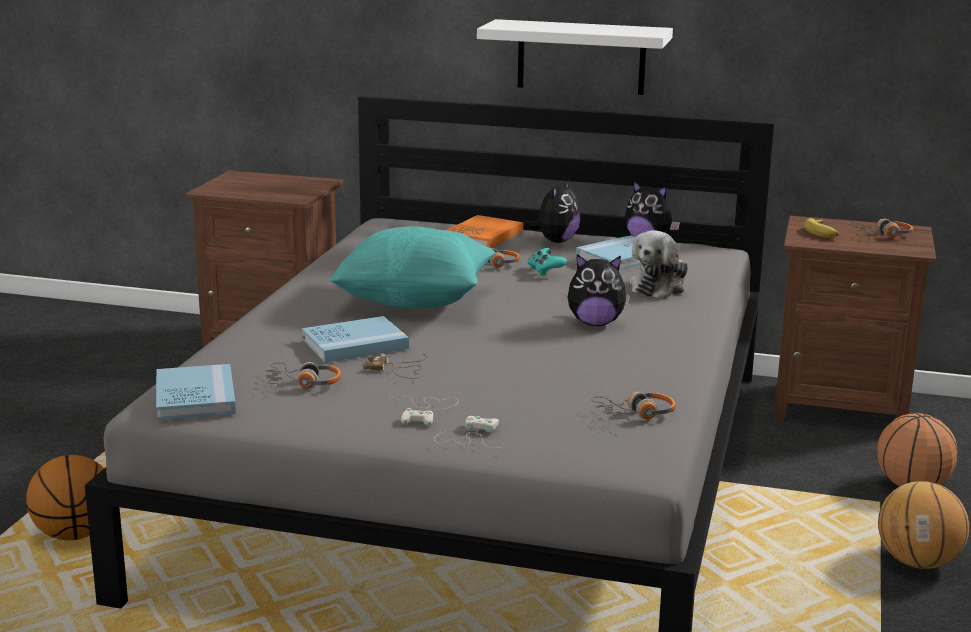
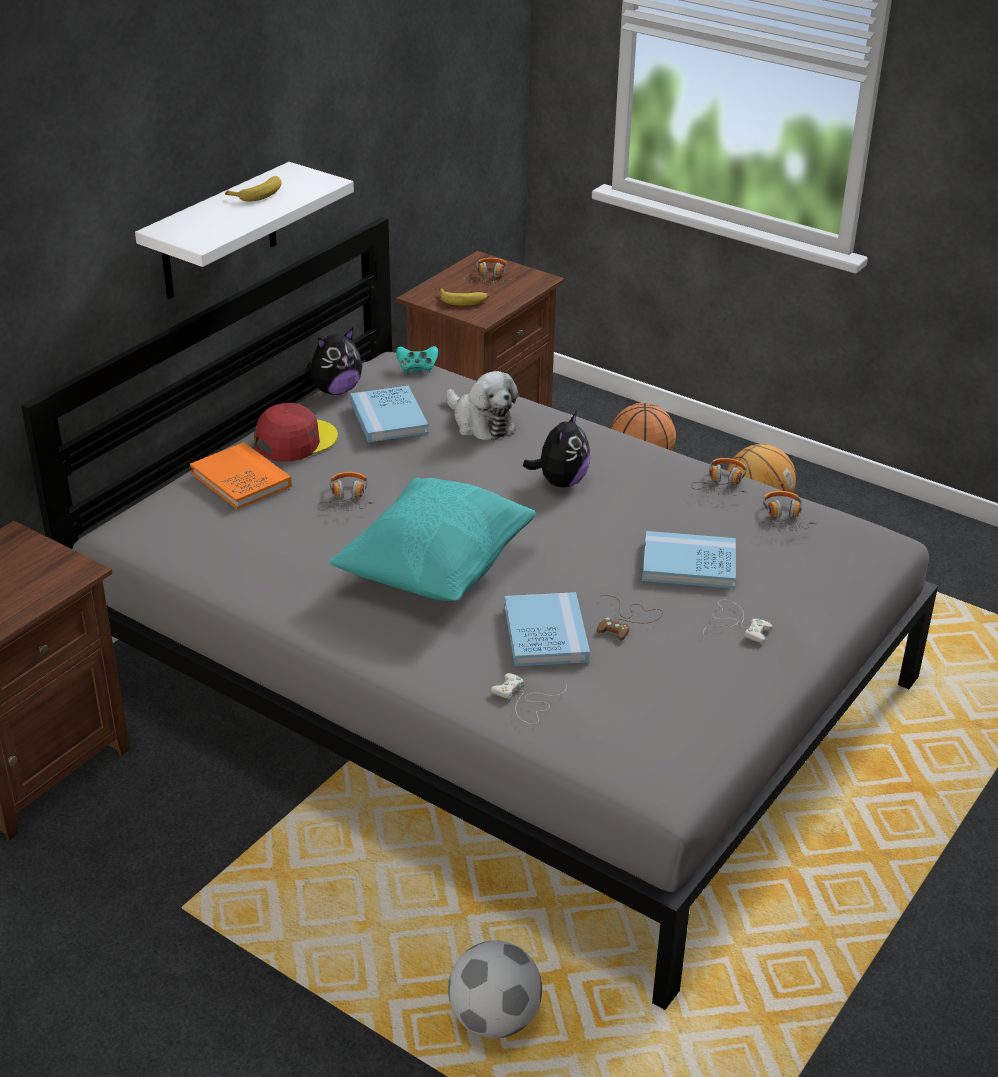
camera: 70 degrees left, 15 degrees up
basketball [26,455,104,540] -> football [448,940,542,1038]
blue book [156,364,236,420] -> blue book moved to [642,531,736,589]
headphones [266,362,341,389] -> headphones moved to [691,458,748,496]
white game controller [434,416,508,448] -> white game controller moved to [491,673,567,724]
plush toy [524,179,580,243] -> red cap [254,403,338,462]
turquoise game controller [527,248,567,276] -> turquoise game controller moved to [396,346,438,373]
none -> banana [225,176,282,201]

